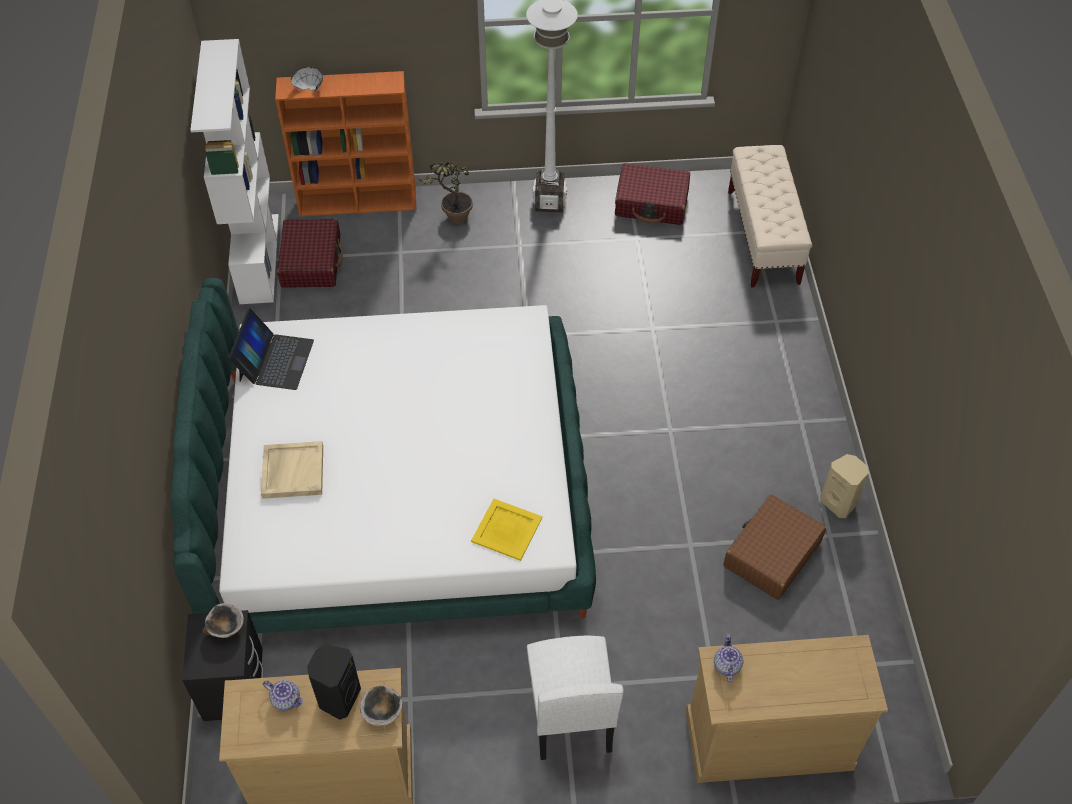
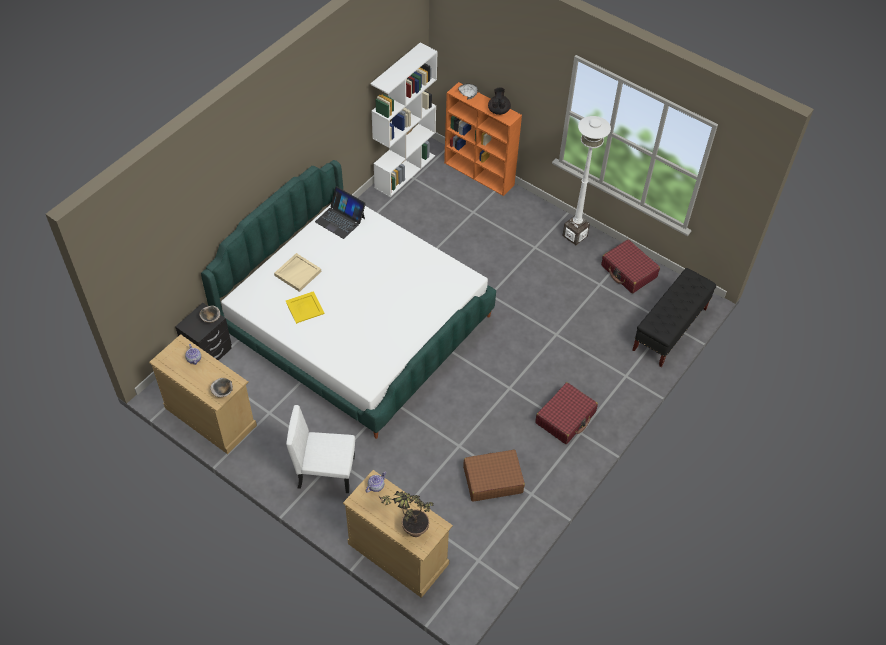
camera: 40 degrees right, 0 degrees up
laptop [229,308,314,390] -> laptop turned 75 degrees clockwise [315,186,366,239]
red suitcase [277,219,343,288] -> red suitcase moved to [535,382,598,444]
black speaker [307,645,361,720] -> none
potted plant [417,162,473,224] -> potted plant moved to [377,491,434,537]
yellow tray [471,499,542,561] -> yellow tray moved to [286,291,325,324]
white chair [527,635,624,760] -> white chair turned 60 degrees clockwise [286,405,355,493]
beige bench [728,145,812,288] -> black bench [632,268,716,367]
beige speaker [820,454,869,518] -> none
none -> black teapot [488,88,511,115]

